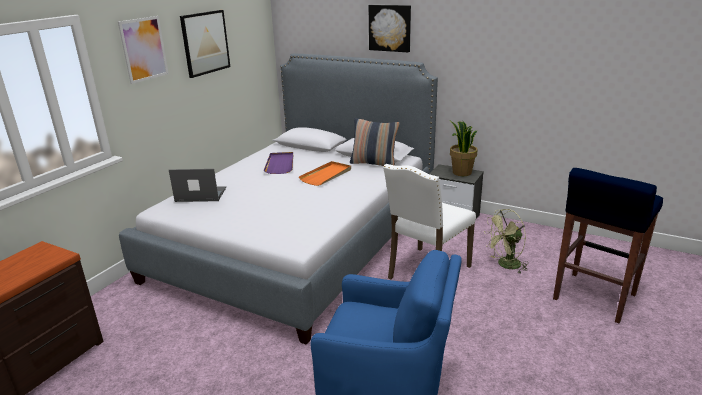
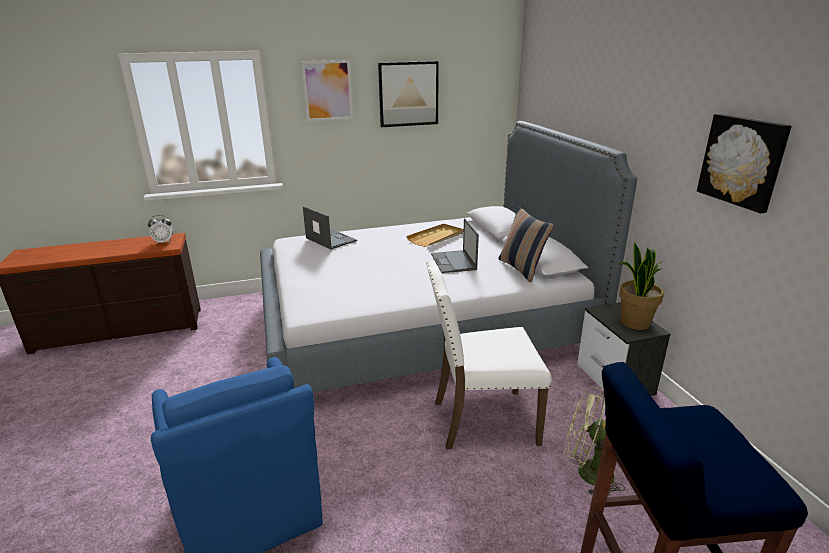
camera: 45 degrees right, 0 degrees up
purple tray [264,152,293,174] -> beige tray [406,224,463,247]
orange tray [299,161,351,186] -> laptop [431,218,479,273]
picture [369,5,411,52] -> picture moved to [697,114,792,213]
none -> alarm clock [148,215,173,244]

